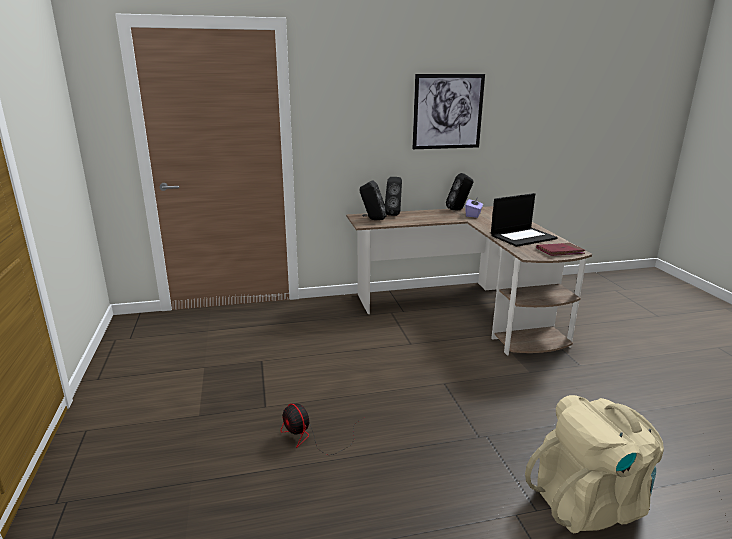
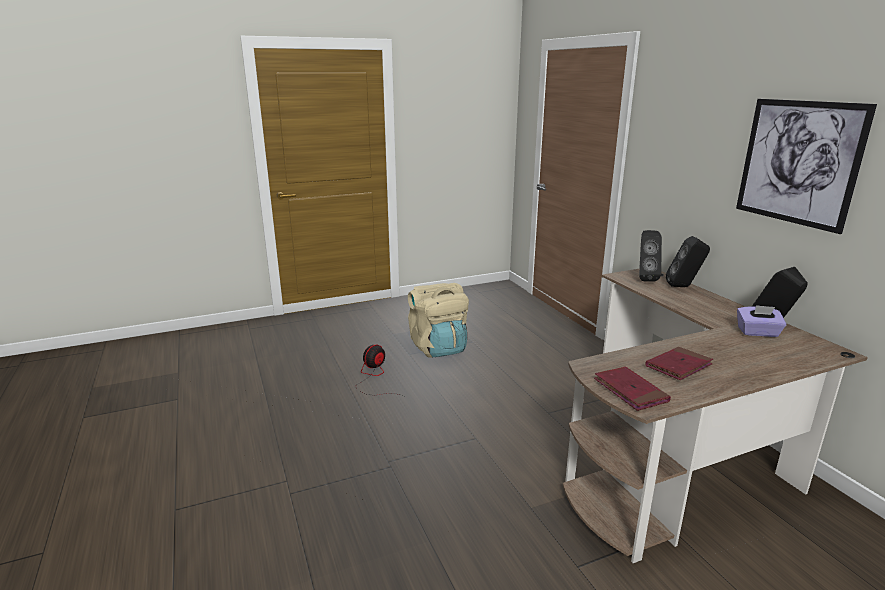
camera: 80 degrees right, 0 degrees up
laptop [491,193,558,247] -> red book [645,347,713,380]
beige backpack [525,395,664,533] -> beige backpack moved to [408,283,469,358]

